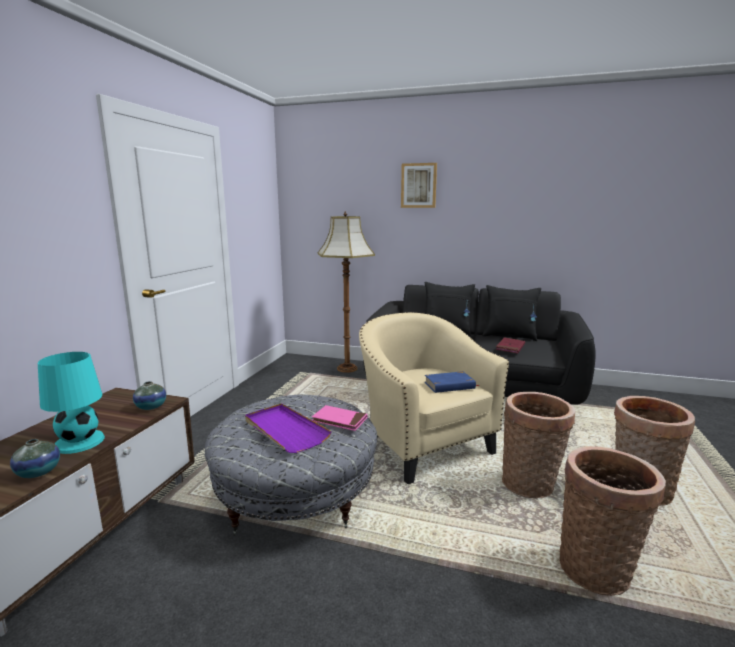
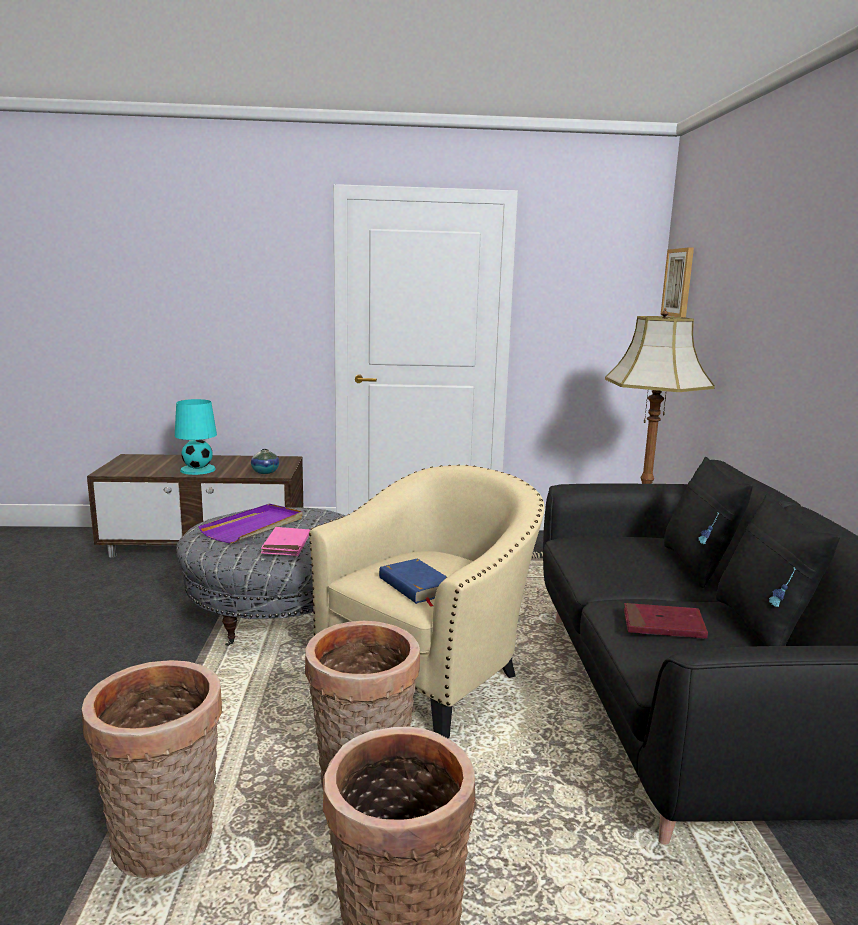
camera: 70 degrees right, 0 degrees up
vase [10,439,60,478] -> none
picture [401,163,437,208] -> picture moved to [661,247,694,318]

